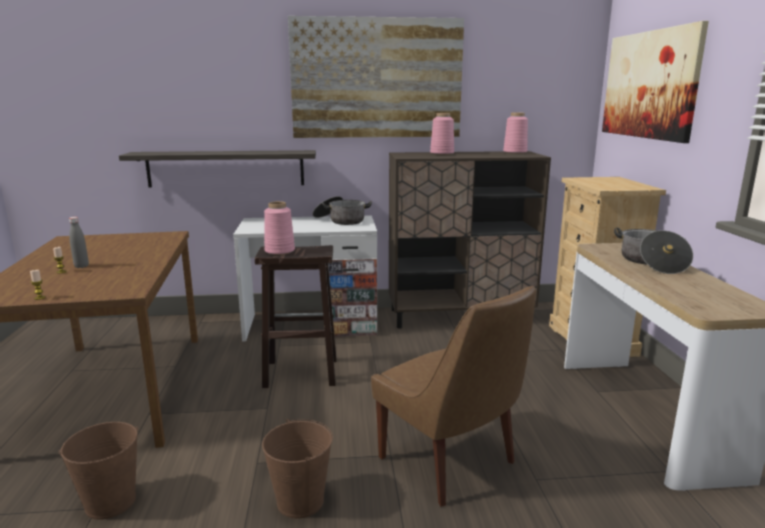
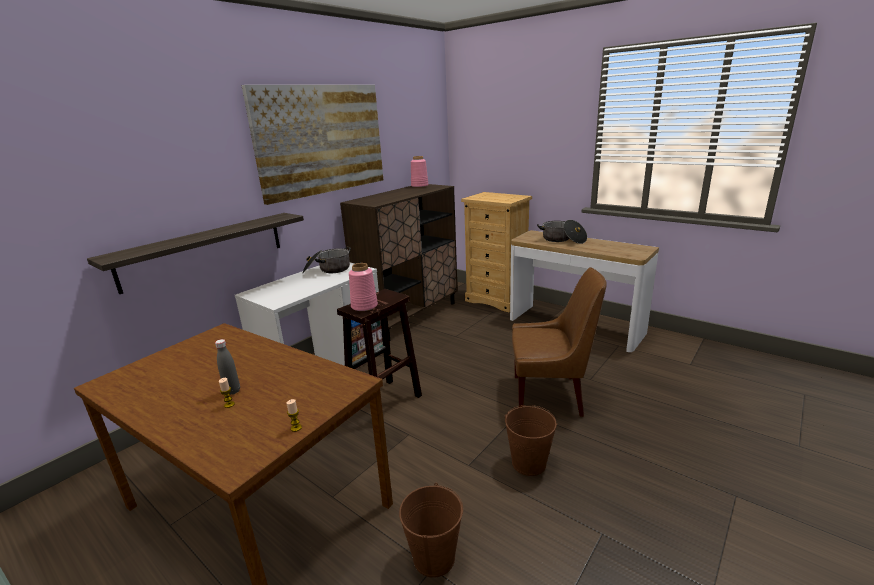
camera: 45 degrees left, 5 degrees up
pink vase [430,113,454,155] -> none
picture [602,21,709,143] -> none

